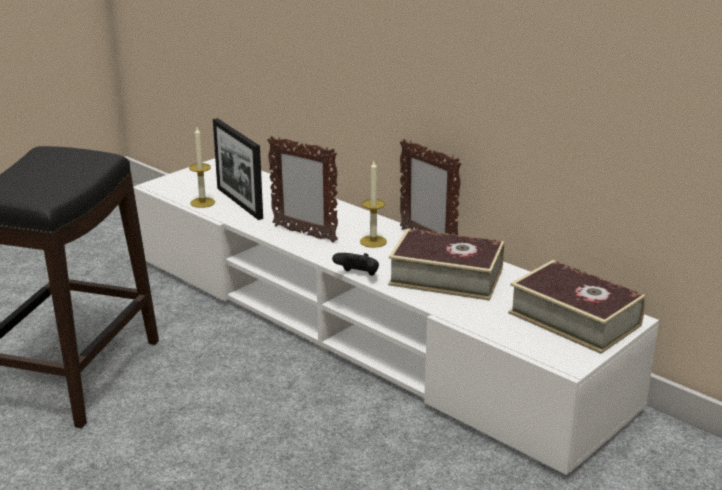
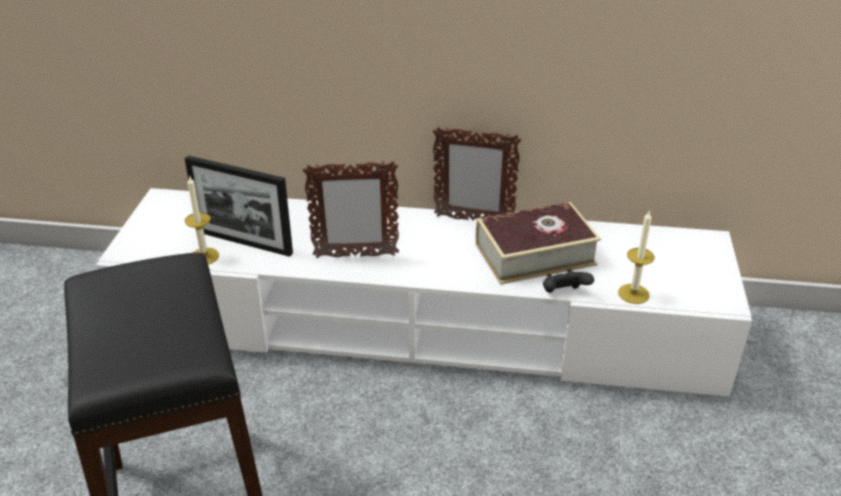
camera: 35 degrees left, 10 degrees up
black game controller [332,253,379,276] -> black game controller moved to [543,269,594,293]
candle [360,161,387,248] -> candle moved to [618,211,655,304]
book [508,260,646,354] -> none

